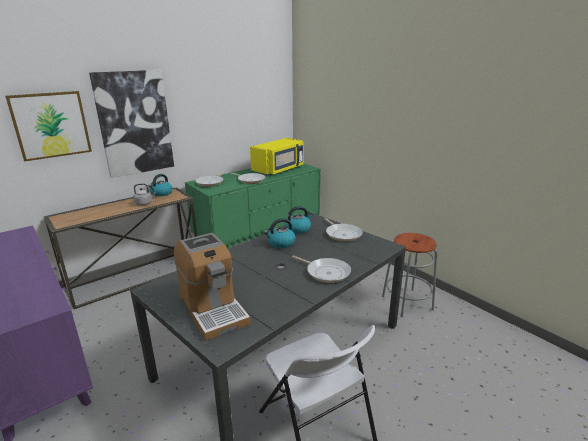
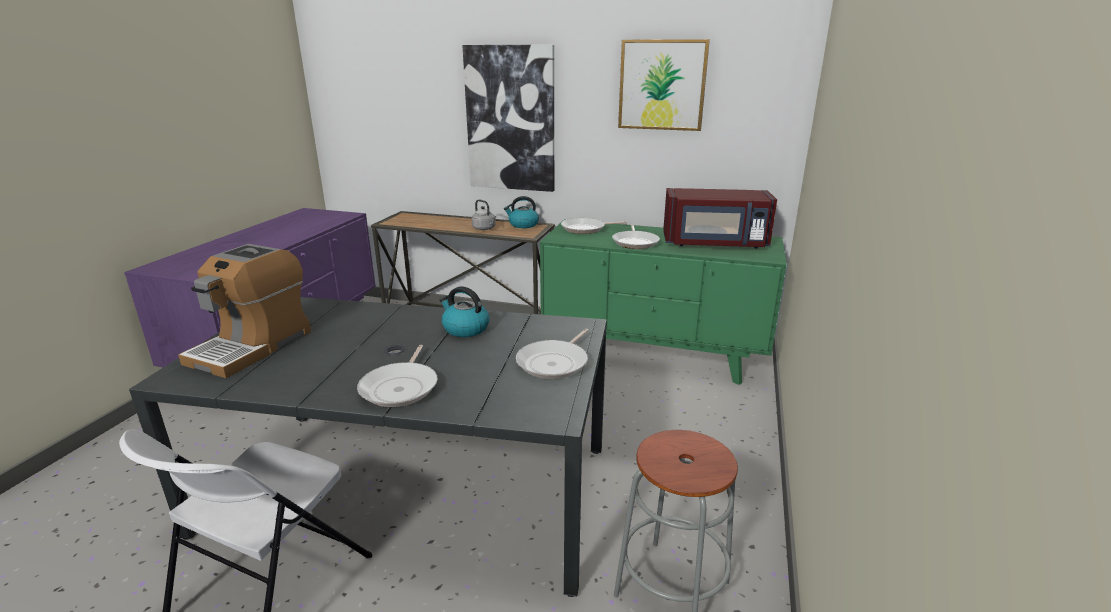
camera: 55 degrees right, 0 degrees up
picture [5,91,92,161] -> picture moved to [618,39,710,131]
yellow microwave [250,138,303,175] -> red microwave [663,188,777,249]
kettle [285,206,313,234] -> none

